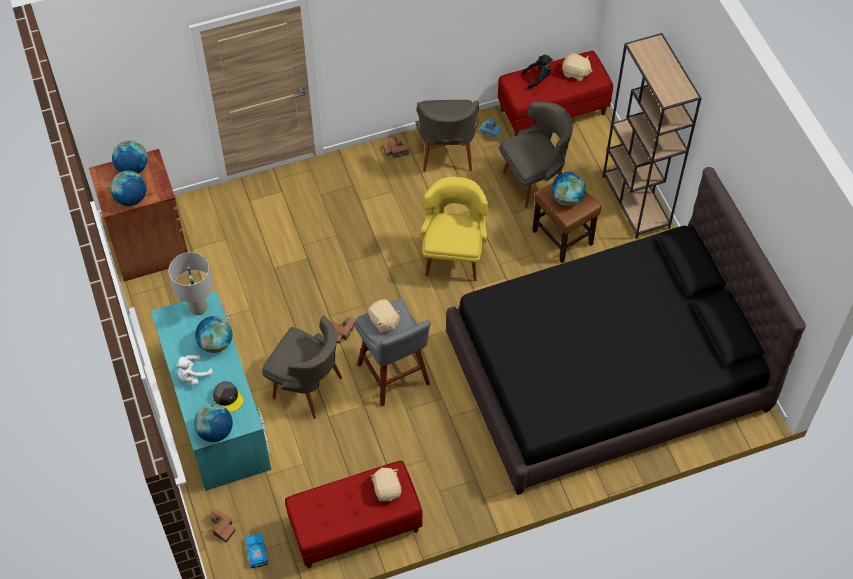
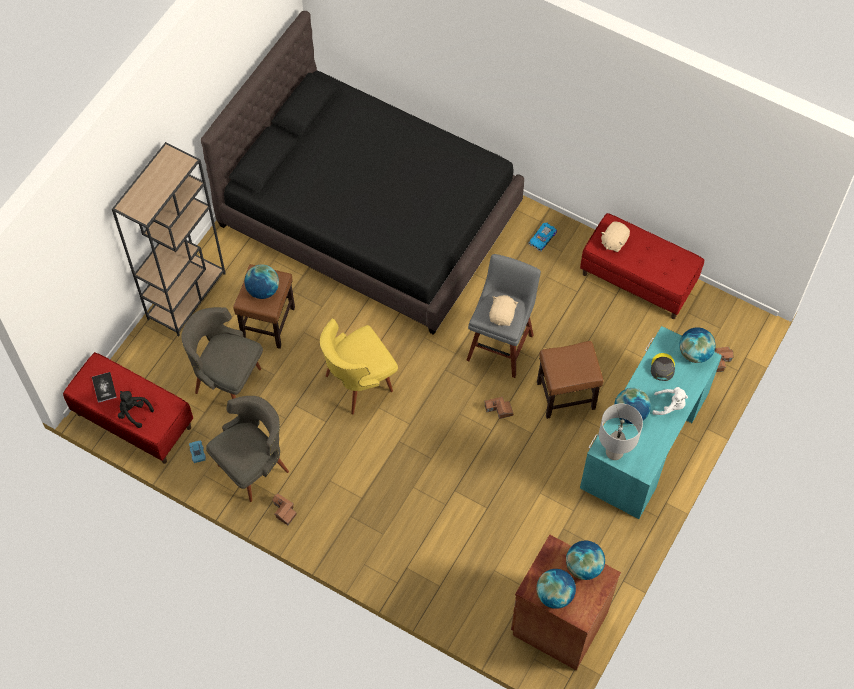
camera: 130 degrees left, 5 degrees up
toy car [245,533,268,568] -> toy car moved to [528,223,557,251]
grey chair [262,316,342,419] -> brown stool [537,341,604,419]
beige plush toy [562,53,592,81] -> book [92,372,117,403]

